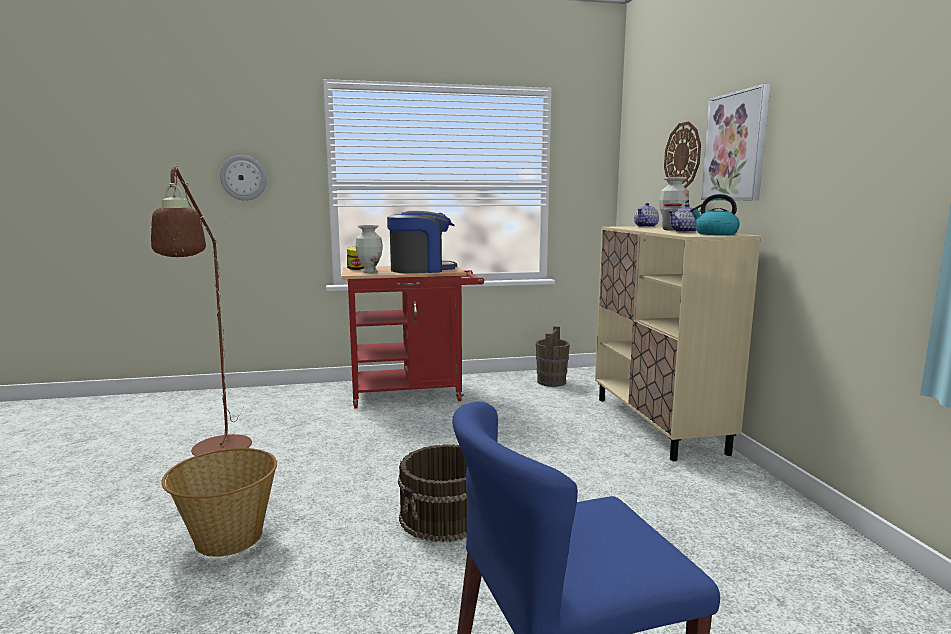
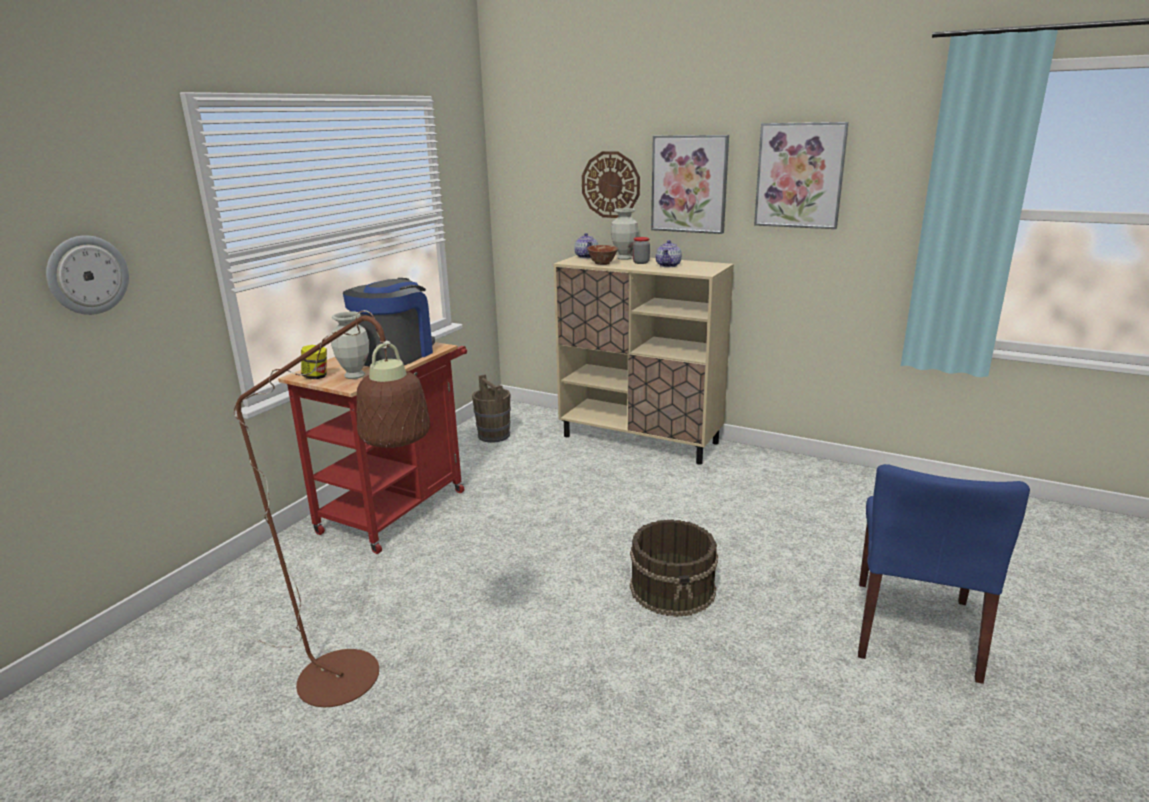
camera: 50 degrees left, 10 degrees up
basket [161,448,277,557] -> none
kettle [690,194,740,235] -> none
none -> bowl [587,245,618,265]
none -> picture [754,122,849,229]

